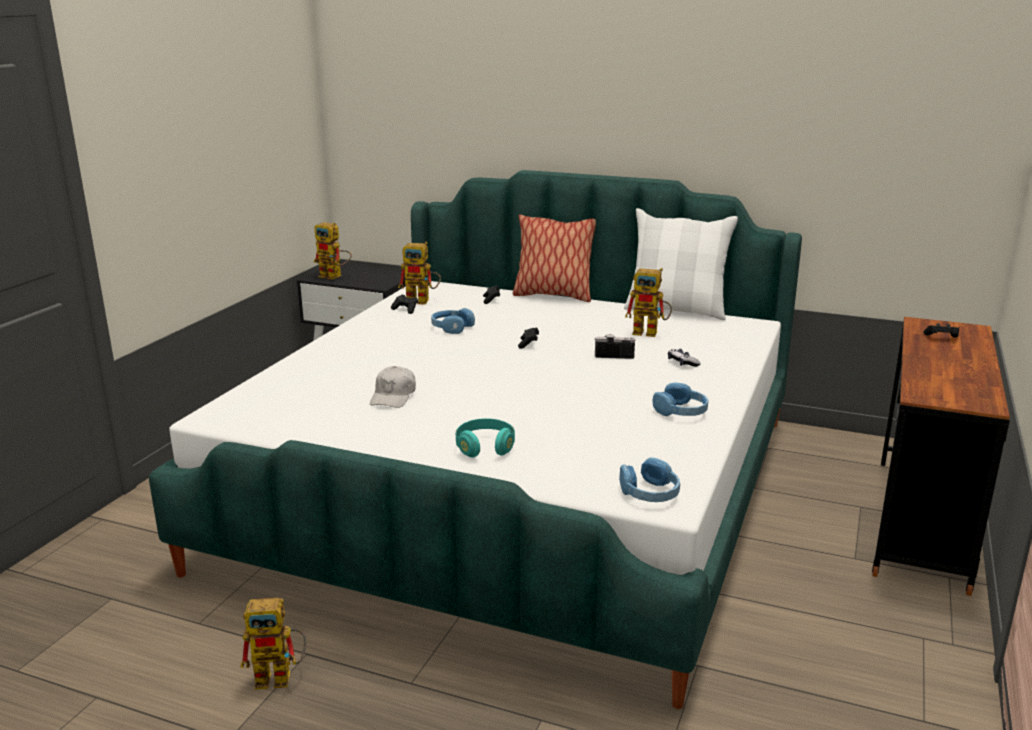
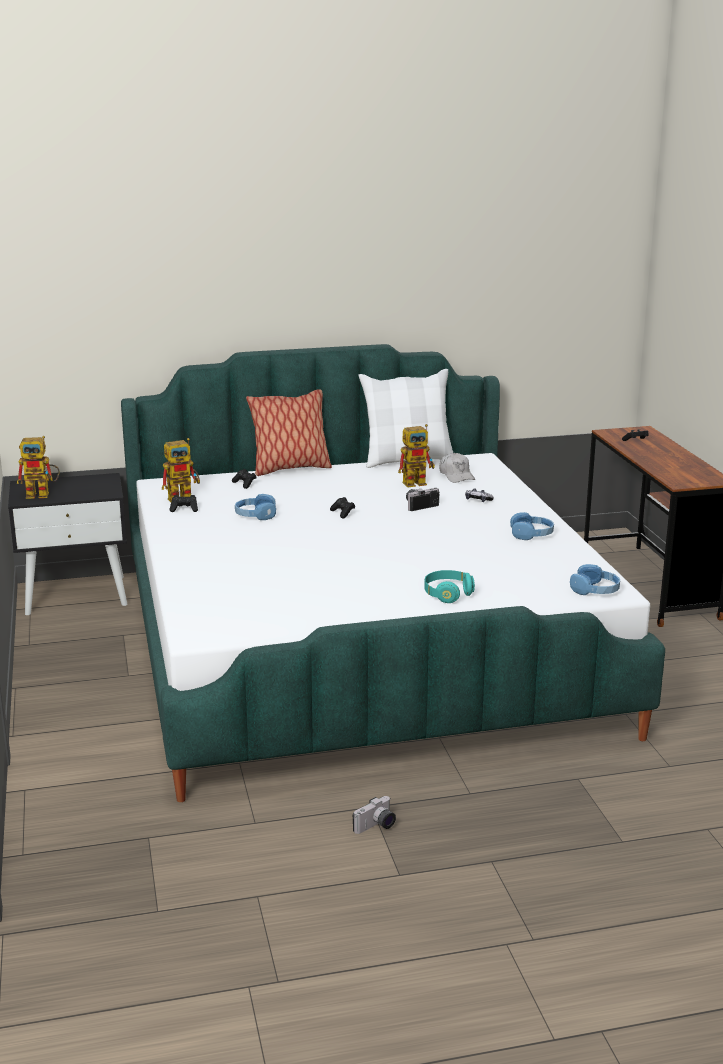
camera: 35 degrees left, 0 degrees up
toy robot [240,598,306,690] -> camera [352,796,396,834]
white cap [370,366,416,408] -> white cap moved to [440,453,475,483]

